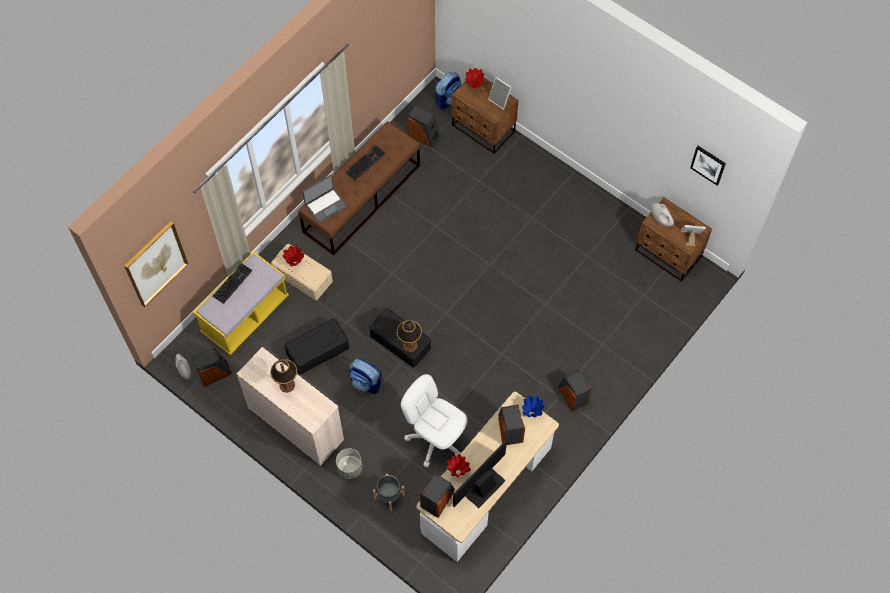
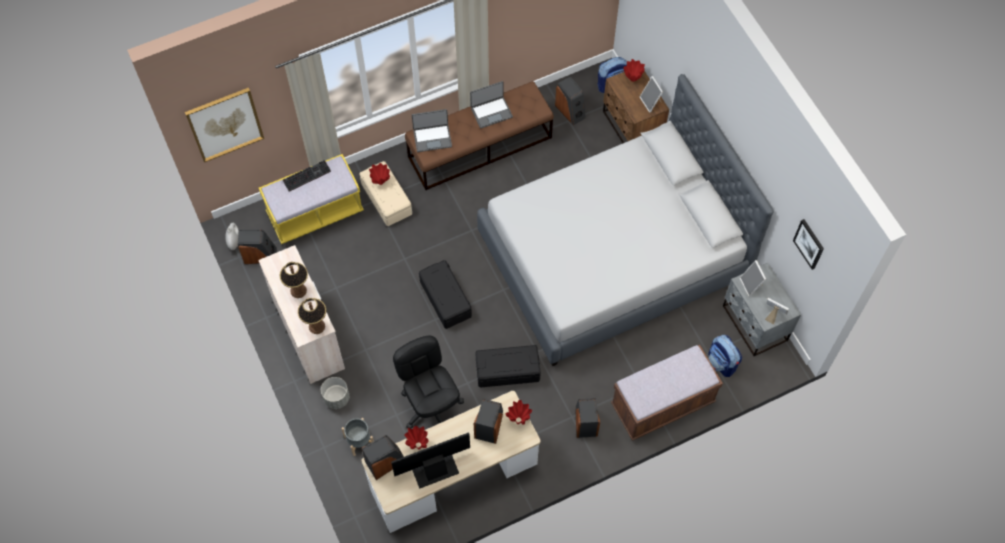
camera: 25 degrees right, 0 degrees up
black storage box [284,318,349,375] -> black storage box moved to [475,345,541,388]
keyboard [346,146,386,181] -> laptop [470,81,513,128]
backpack [350,358,382,394] -> backpack moved to [708,335,742,377]
table lamp [397,320,422,352] -> table lamp moved to [298,298,326,334]
white office chair [401,374,468,467] -> black office chair [393,336,464,429]
blue vase [522,396,544,417] -> red vase [506,400,532,425]
brown nightstand [635,197,712,282] -> grey nightstand [723,263,801,356]
white vase [651,203,674,227] -> picture frame [740,260,766,297]
none -> grey bed [477,74,774,366]
none -> brown bench [611,345,723,441]

